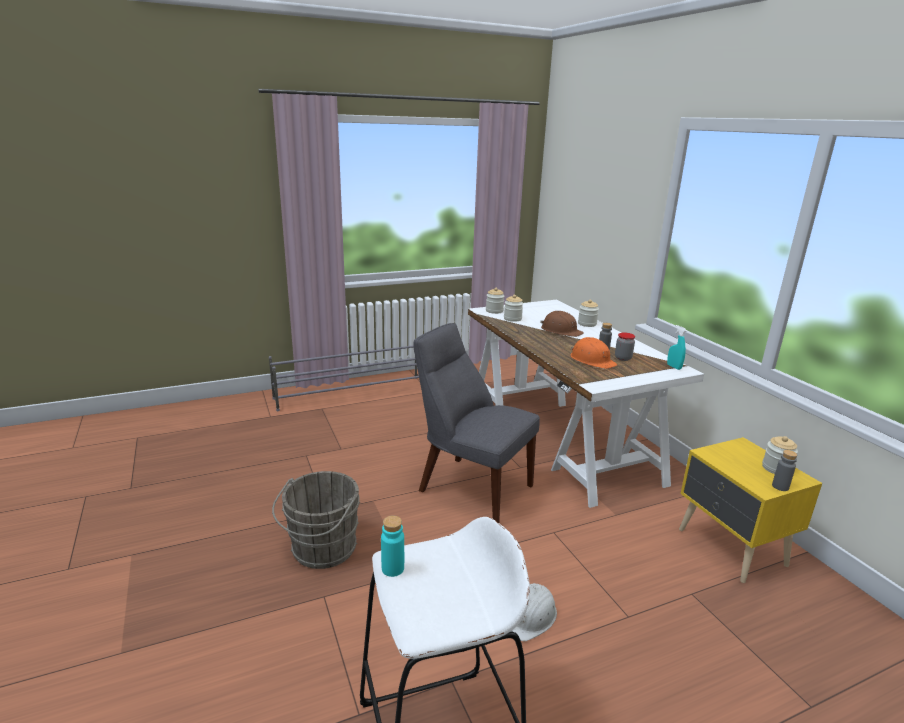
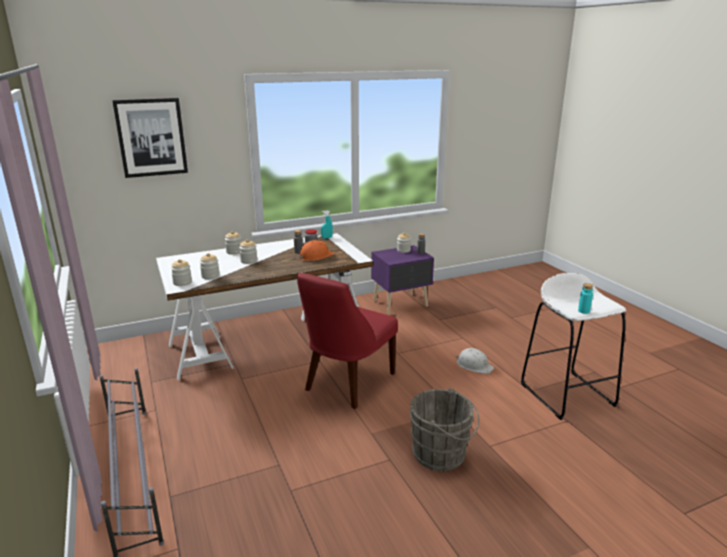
camera: 90 degrees left, 0 degrees up
grey chair [413,323,540,523] -> red chair [297,273,398,409]
brown hard hat [540,311,584,337] -> jar [239,239,257,264]
yellow nightstand [679,437,822,583] -> purple nightstand [371,245,434,315]
none -> picture [112,98,188,178]

